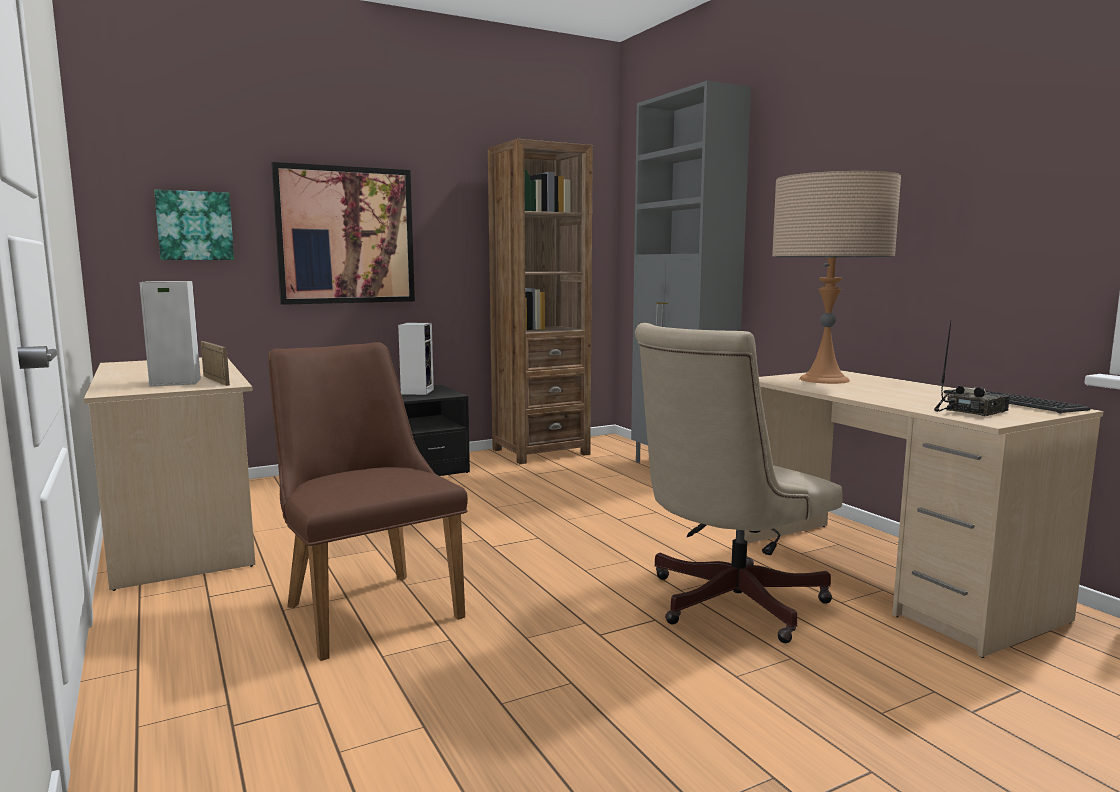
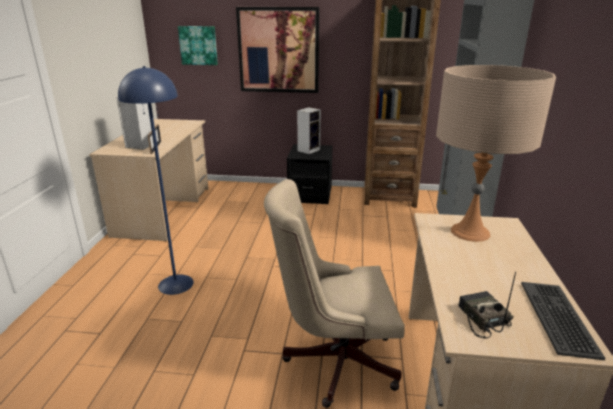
camera: 35 degrees right, 15 degrees up
brown chair [268,342,468,661] -> blue floor lamp [118,66,194,295]
radio [934,320,1010,416] -> radio turned 105 degrees counterclockwise [458,272,516,339]

